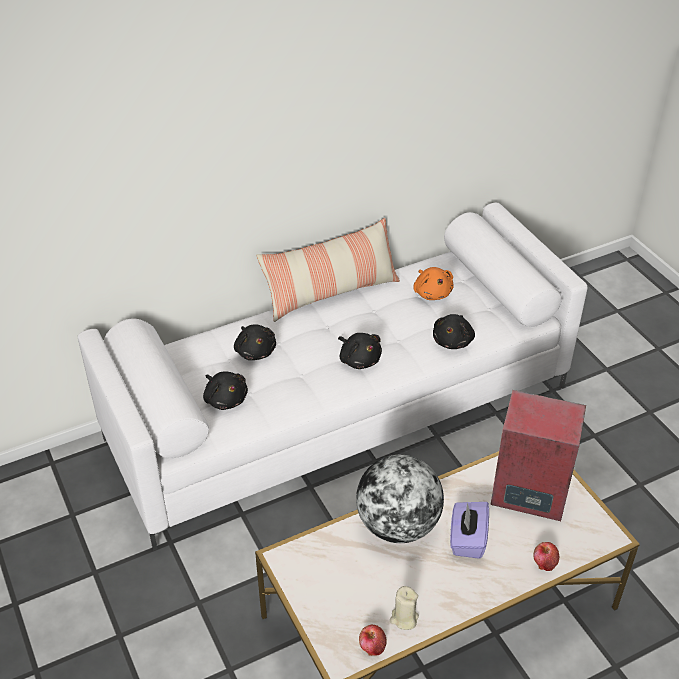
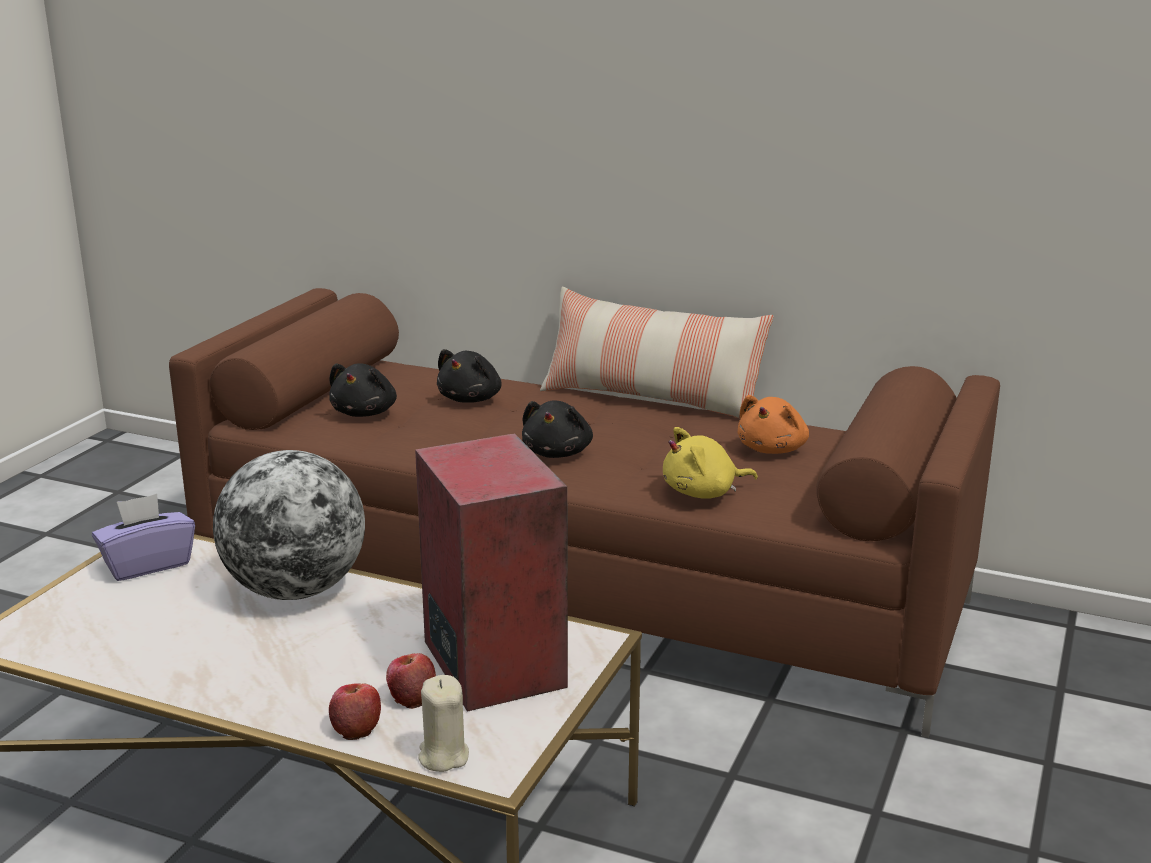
camera: 50 degrees right, 20 degrees down
white sofa [78,203,587,551] -> brown sofa [169,288,1000,738]
apple [359,625,387,656] -> apple moved to [386,653,436,709]
beige candle [390,586,419,630] -> beige candle moved to [418,675,469,772]
black plush toy [433,314,475,349] -> yellow plush toy [663,427,758,499]
purple tissue box [450,502,489,559] -> purple tissue box moved to [92,494,195,581]

